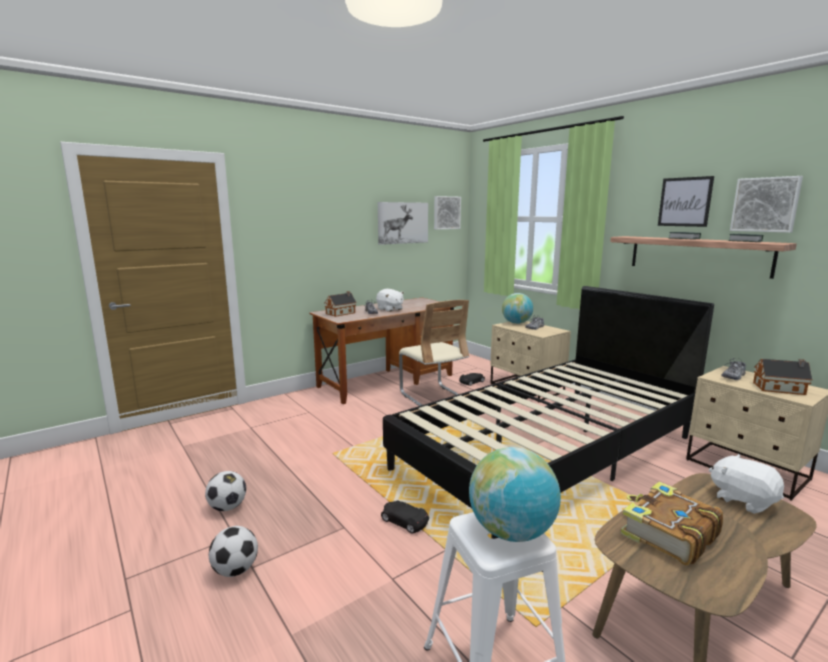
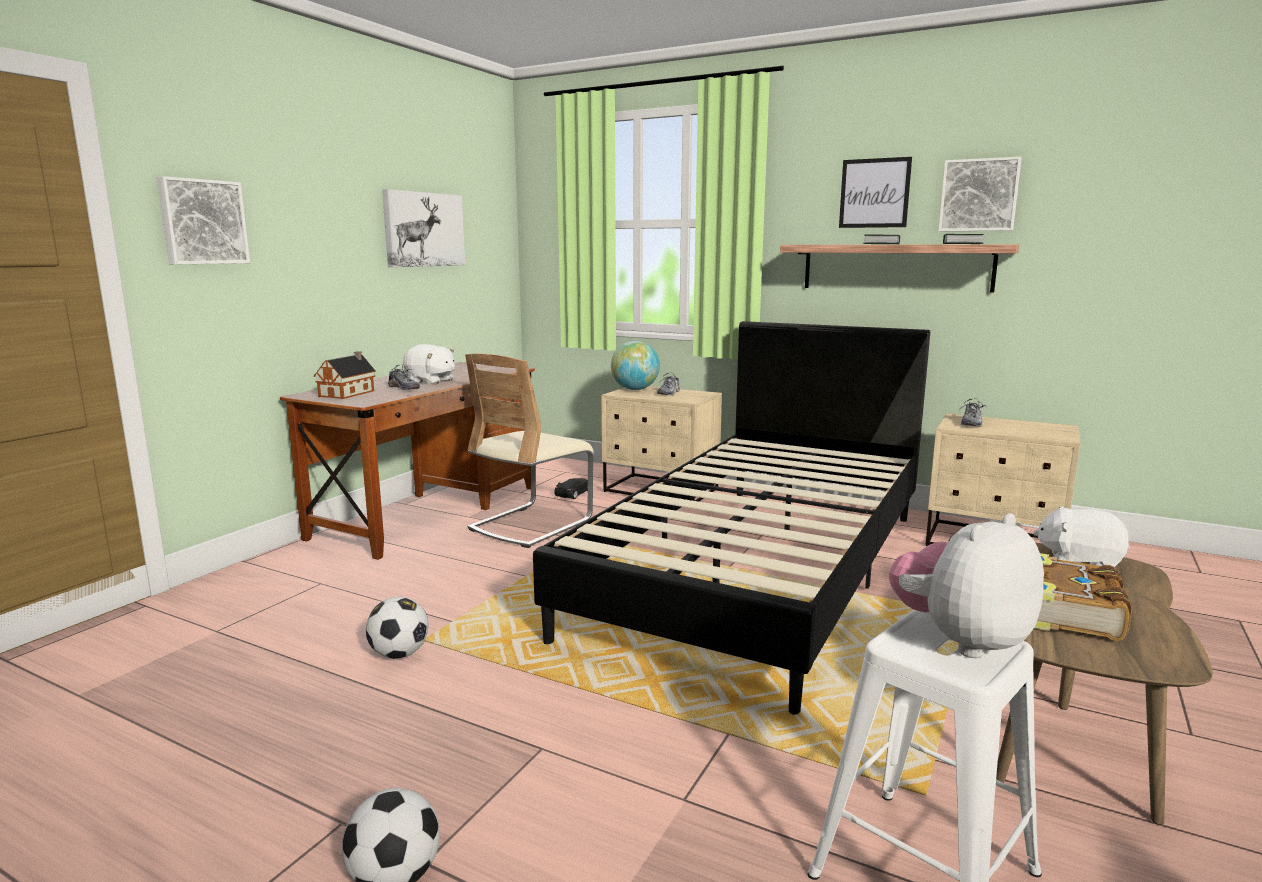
camera: 25 degrees left, 0 degrees up
football [205,471,246,511] -> football moved to [366,597,428,659]
black toy car [381,500,429,534] -> none
beige chair [399,300,469,406] -> beige chair turned 90 degrees clockwise [465,353,594,548]
picture [434,196,461,230] -> picture moved to [157,176,250,265]
globe [469,447,561,542] -> plush toy [889,513,1044,658]
toy house [753,359,813,395] -> none

